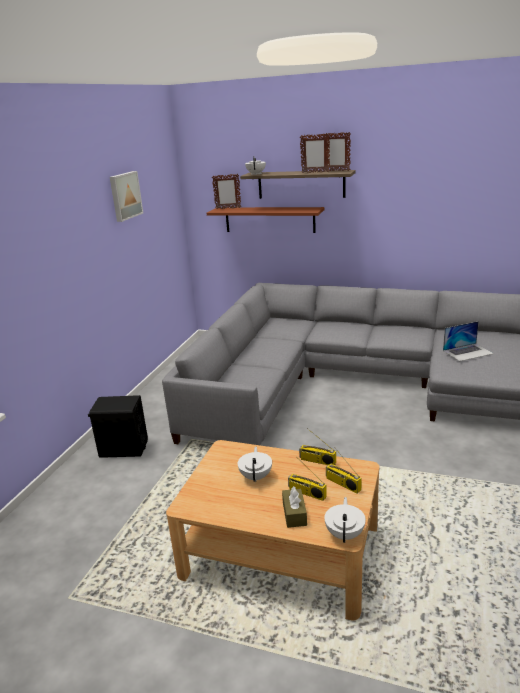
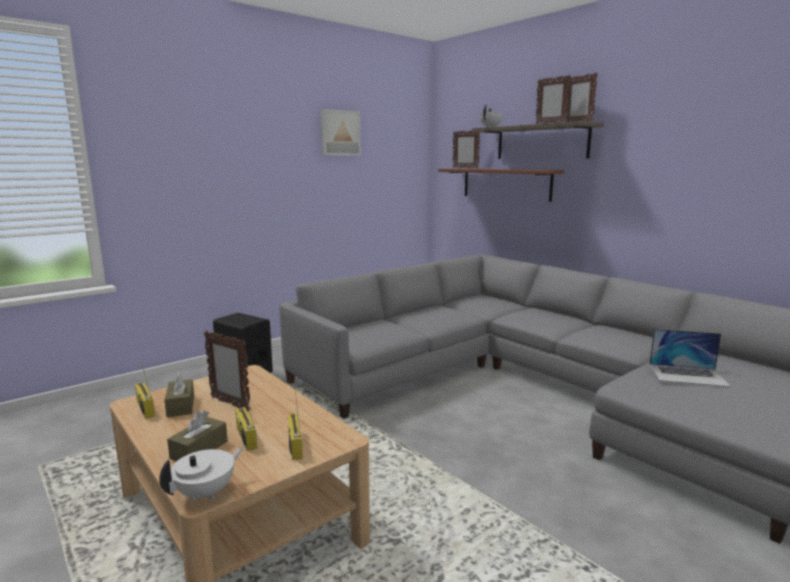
camera: 30 degrees right, 10 degrees down
white teapot [238,447,272,482] -> picture frame [204,331,251,412]
radio [299,428,336,465] -> radio moved to [135,359,155,419]
none -> brown tissue box [165,372,194,417]

